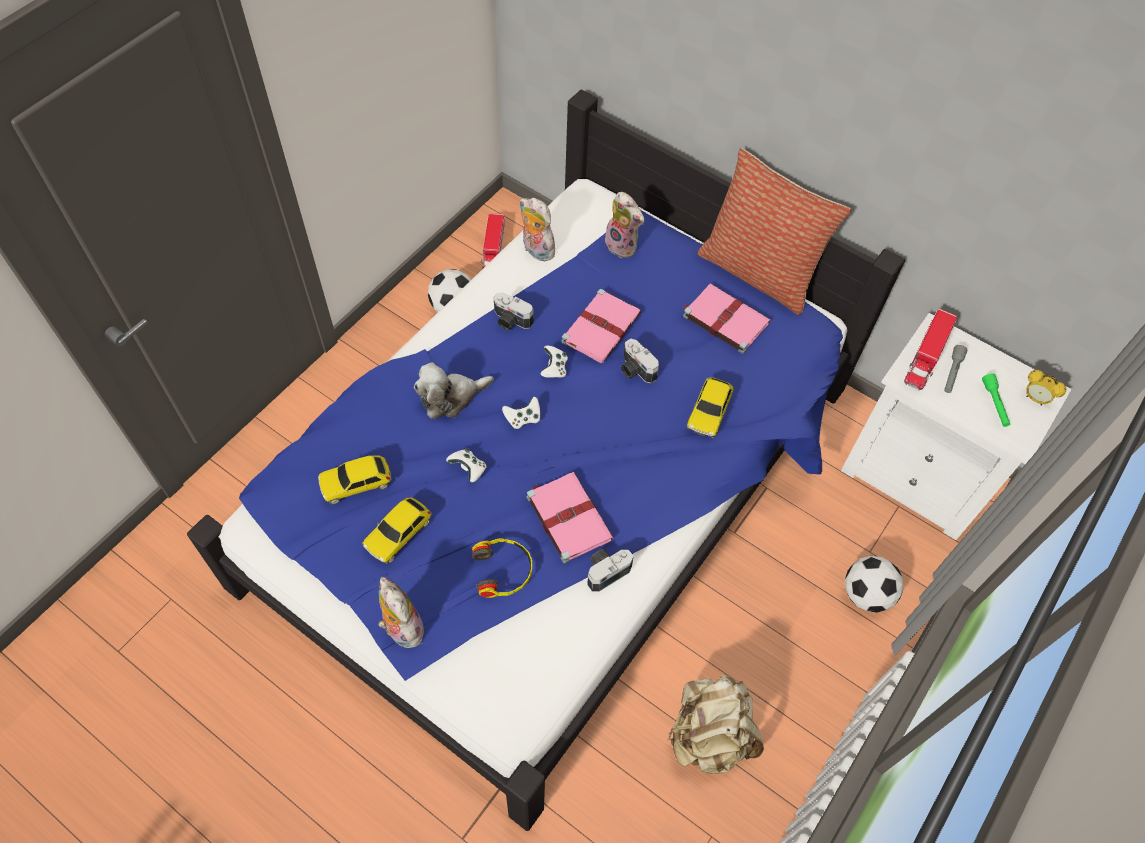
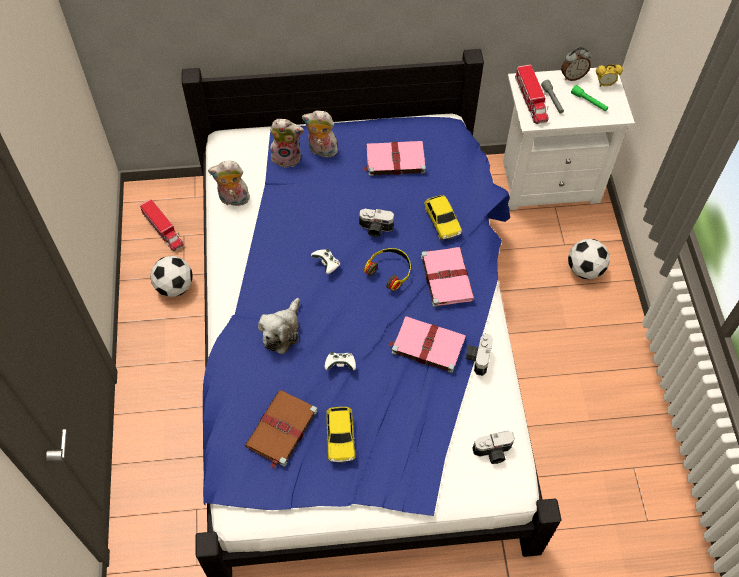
camera: 40 degrees left, 0 degrees up
toy car [318,455,392,505] -> brown book [245,390,318,469]
plush toy [378,577,424,648] -> plush toy moved to [302,111,338,158]
headphones [472,538,532,598] -> headphones moved to [364,248,411,291]
camera [493,293,534,331] -> camera moved to [472,431,515,464]
white game controller [502,397,540,429] -> none
pink book [561,289,641,363] -> pink book moved to [421,247,474,307]
beige backpack [667,674,764,774] -> none
pillow [697,148,851,315] -> none
none -> alarm clock [561,47,591,81]

